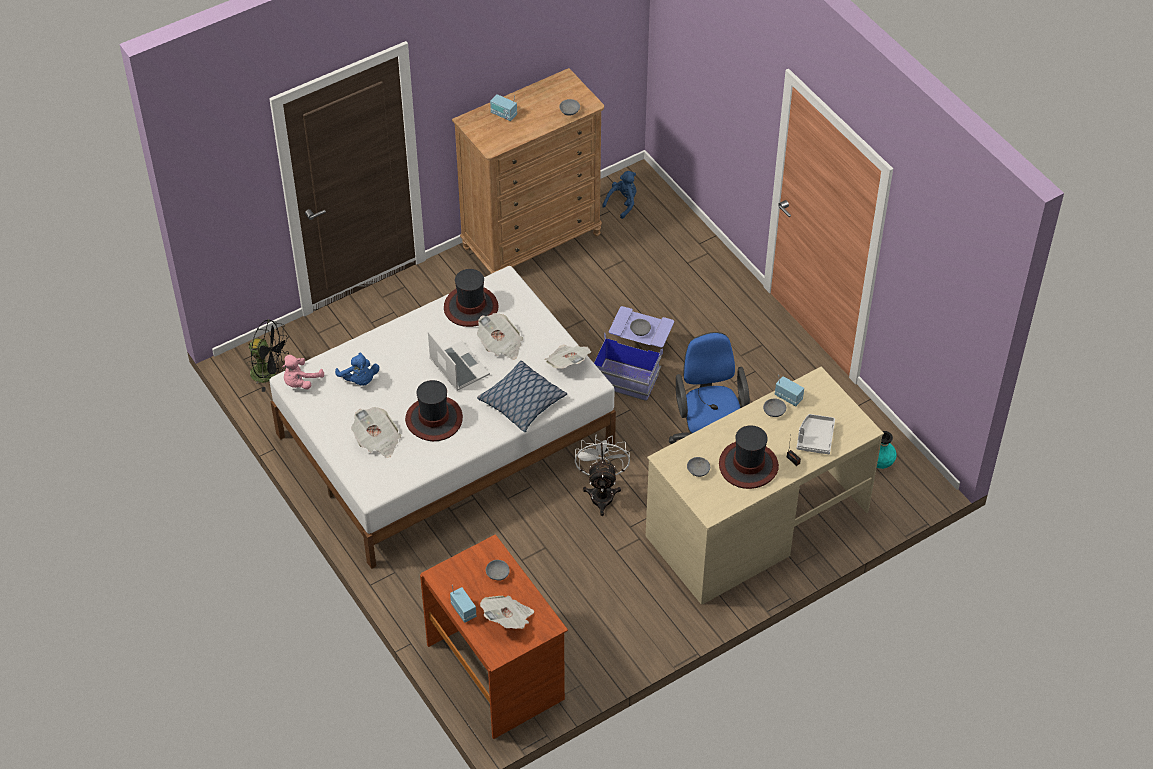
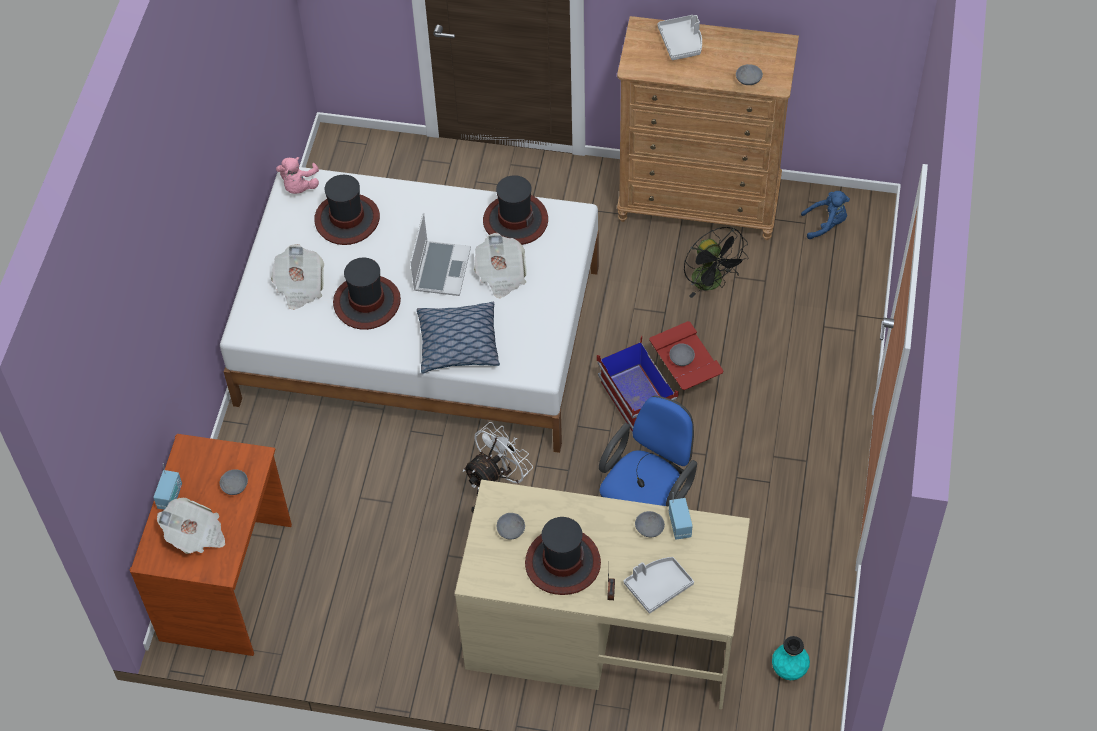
camera: 45 degrees right, 5 degrees up
black fan [247,319,289,392] -> black fan moved to [684,227,749,298]
pink plush toy [282,355,324,389] -> pink plush toy turned 75 degrees counterclockwise [276,157,319,194]
blue plush toy [335,352,379,386] -> hat [314,175,380,245]
radio [490,94,517,121] -> grey tray [658,15,702,60]
newspaper [544,345,591,369] -> none
blue storage box [594,306,674,401] -> red storage box [597,321,723,432]

